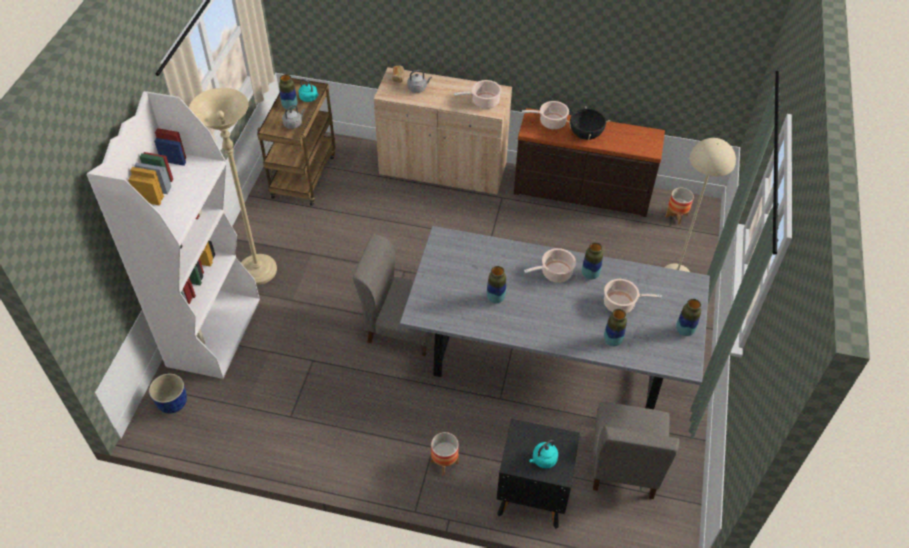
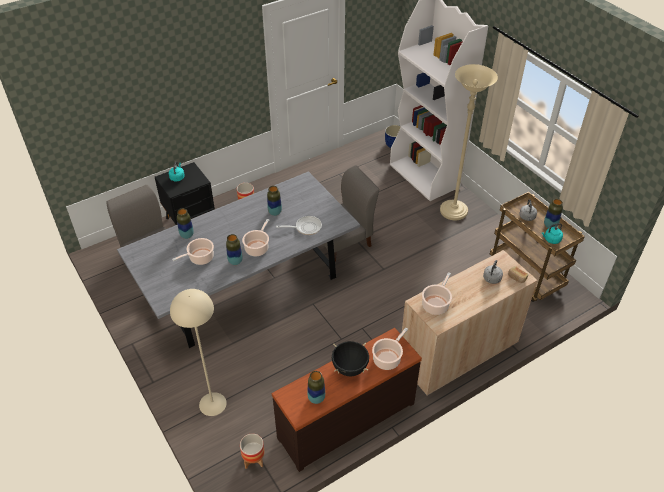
camera: 135 degrees right, 5 degrees down
vase [676,299,701,336] -> vase moved to [307,371,325,404]
none -> frying pan [276,216,322,235]

